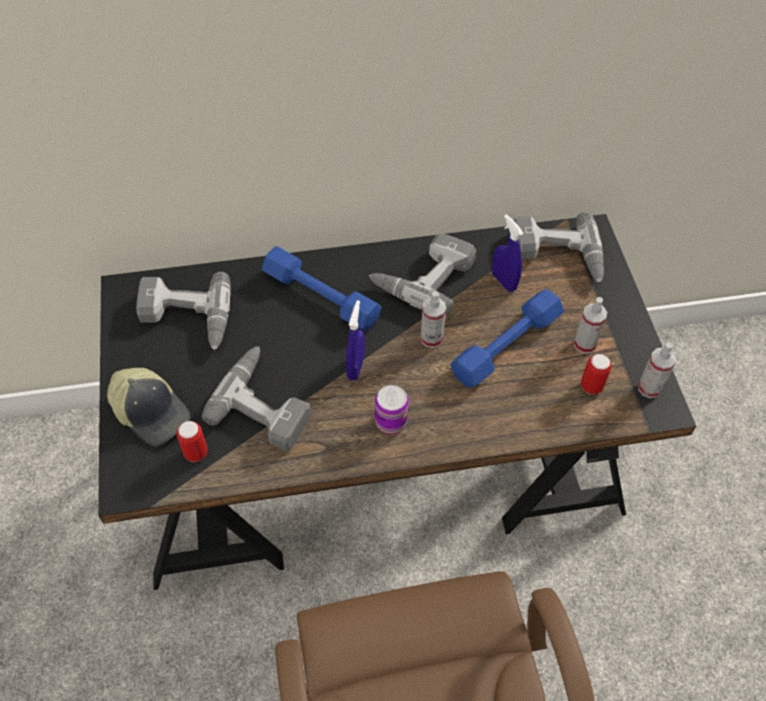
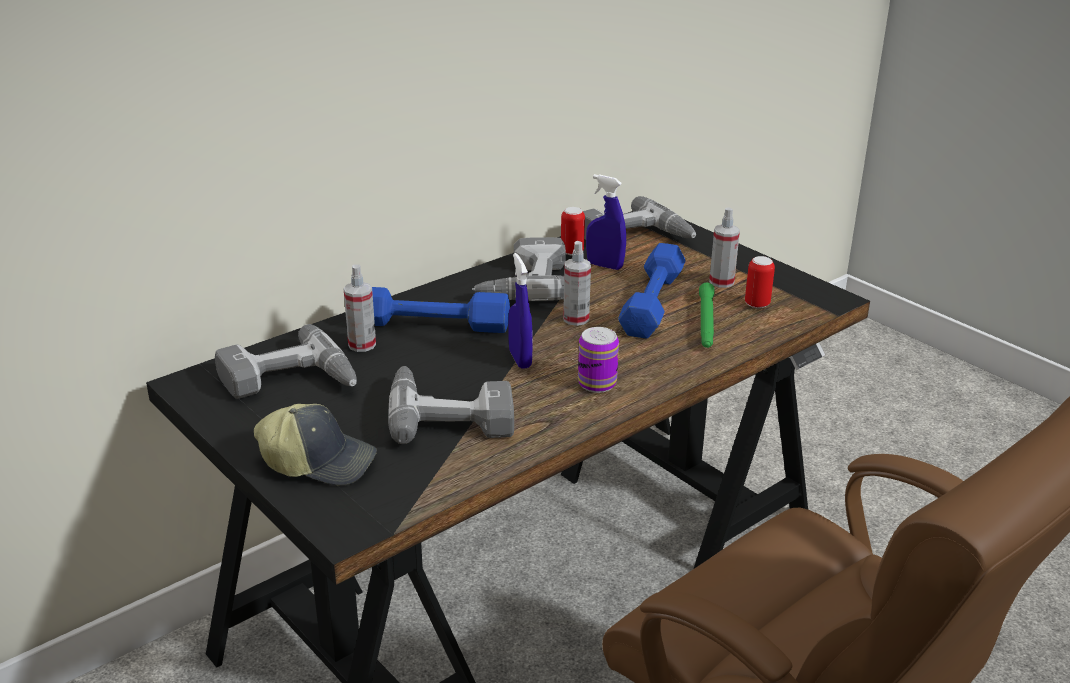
camera: 30 degrees left, 25 degrees down
can [177,421,208,462] -> can moved to [561,207,585,255]
spray bottle [638,342,676,398] -> spray bottle moved to [343,265,376,352]
none -> green flashlight [699,282,715,348]

